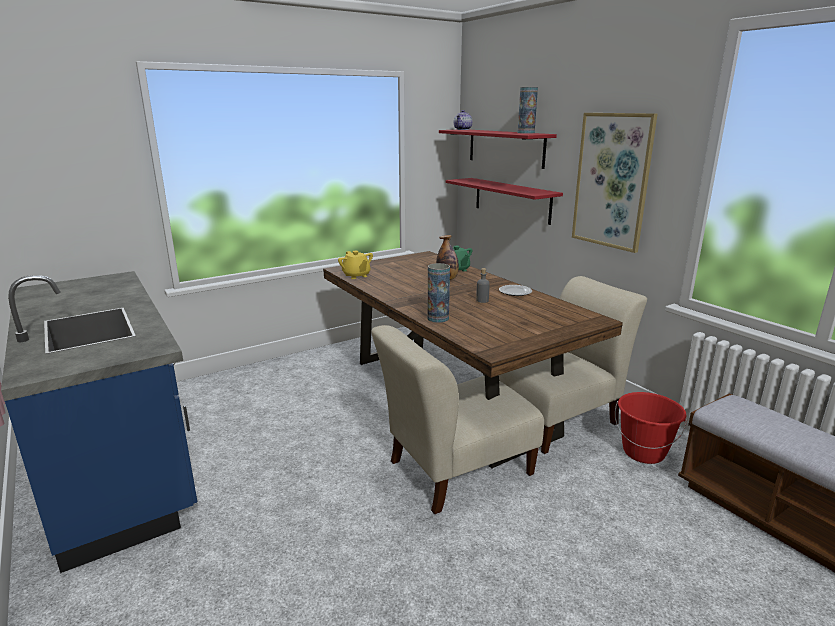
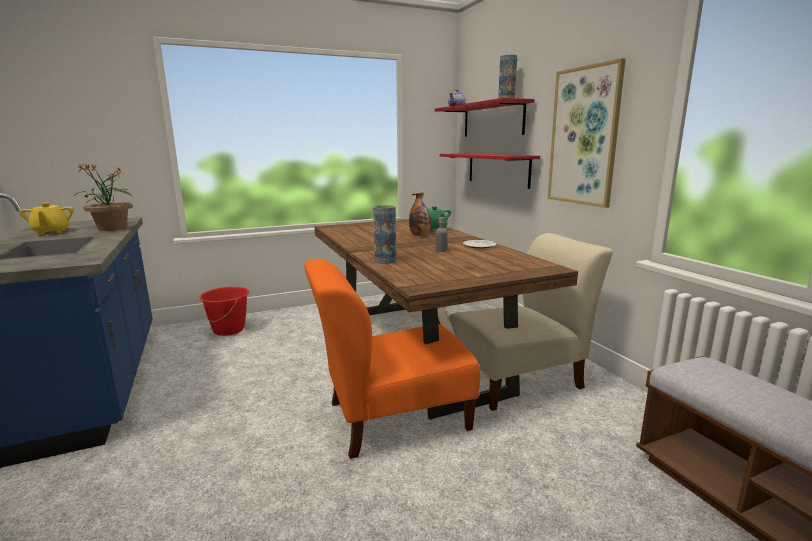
camera: 10 degrees right, 5 degrees down
yellow teapot [338,251,373,279] -> yellow teapot moved to [19,203,74,235]
beige chair [371,325,544,514] -> orange chair [304,259,480,459]
red bucket [615,392,687,464] -> red bucket moved to [199,287,249,336]
none -> potted plant [74,164,133,231]

